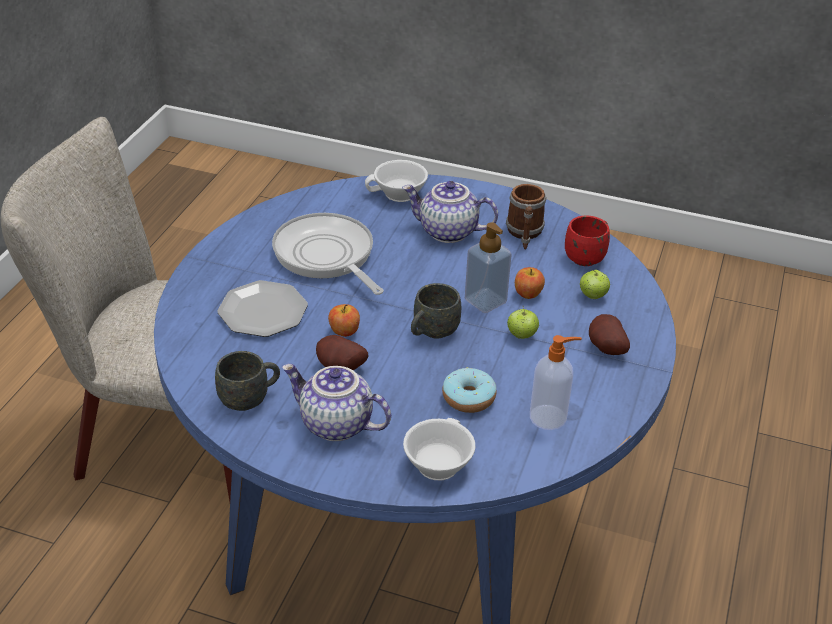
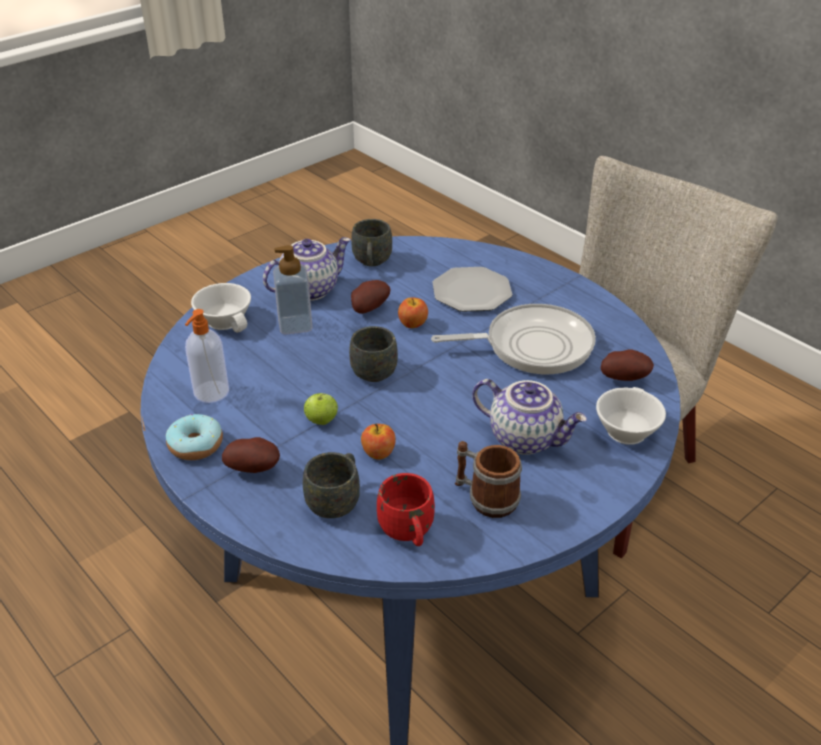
camera: 120 degrees right, 0 degrees up
teapot [402,181,498,243] -> teapot turned 75 degrees clockwise [472,379,587,455]
donut [442,367,496,413] -> donut moved to [166,414,223,460]
soap dispenser [465,222,512,313] -> soap dispenser moved to [273,245,312,335]
apple [580,270,610,299] -> grey mug [303,452,360,518]
none -> potato [601,350,654,381]

